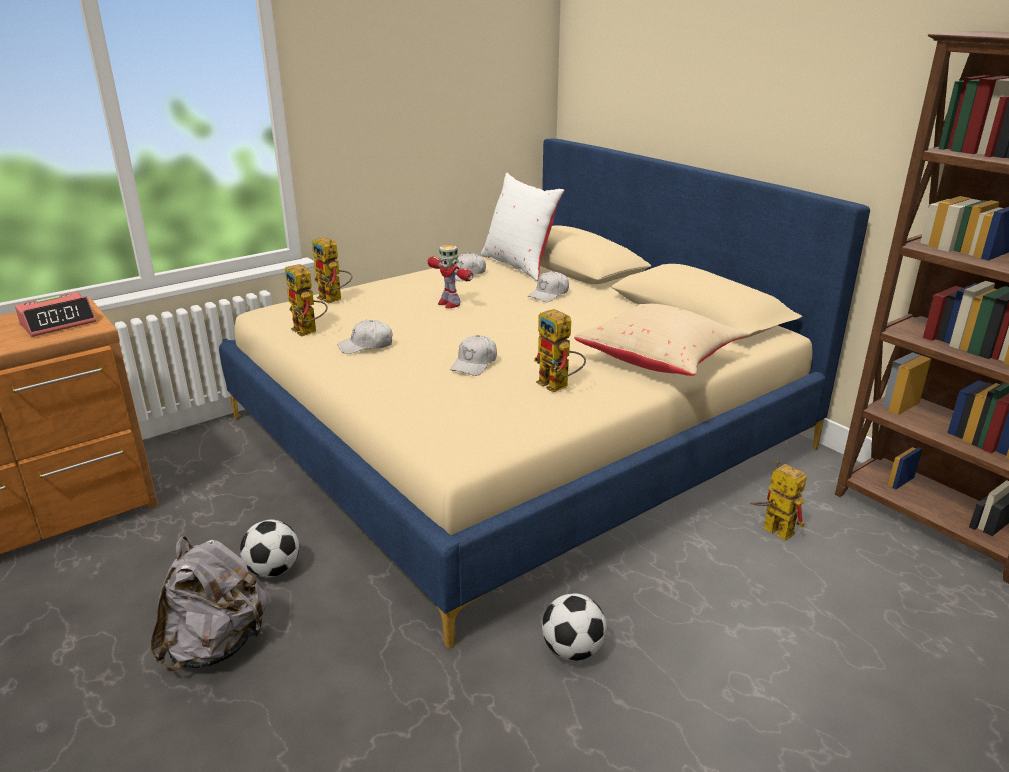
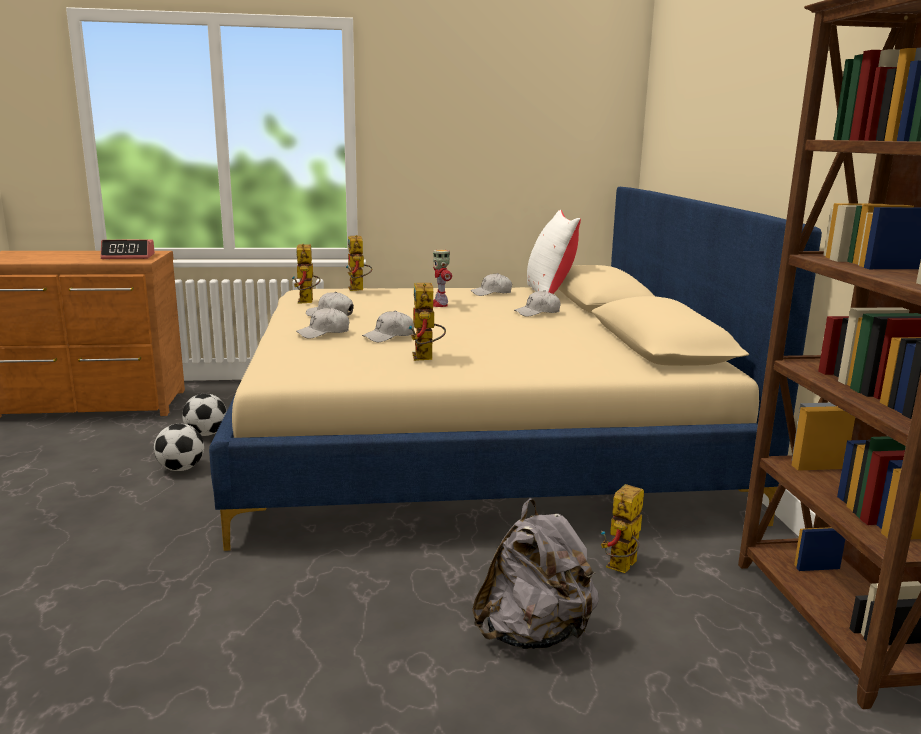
camera: 30 degrees right, 10 degrees down
grey backpack [151,536,268,671] -> grey backpack moved to [472,499,599,649]
football [542,593,607,660] -> football moved to [182,394,227,436]
beige pillow [574,304,748,376] -> none
toy robot [750,461,807,541] -> toy robot turned 135 degrees counterclockwise [601,484,644,573]
none -> white cap [296,307,349,339]

